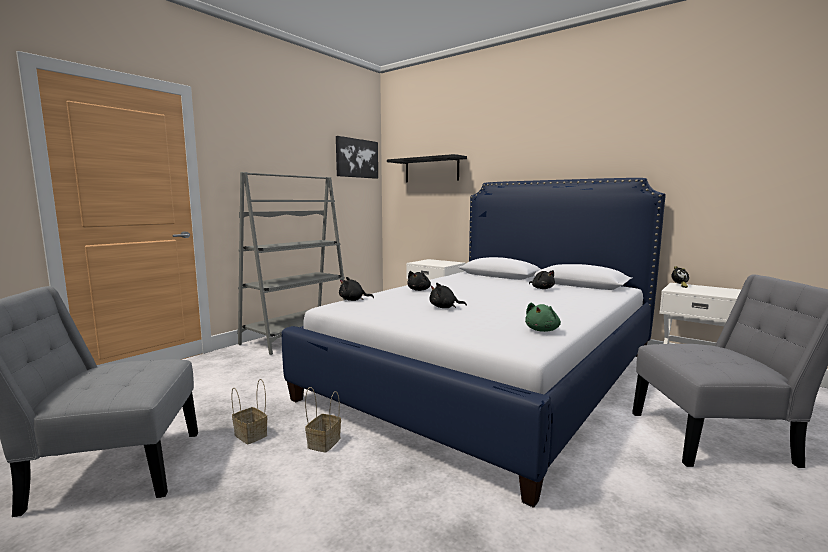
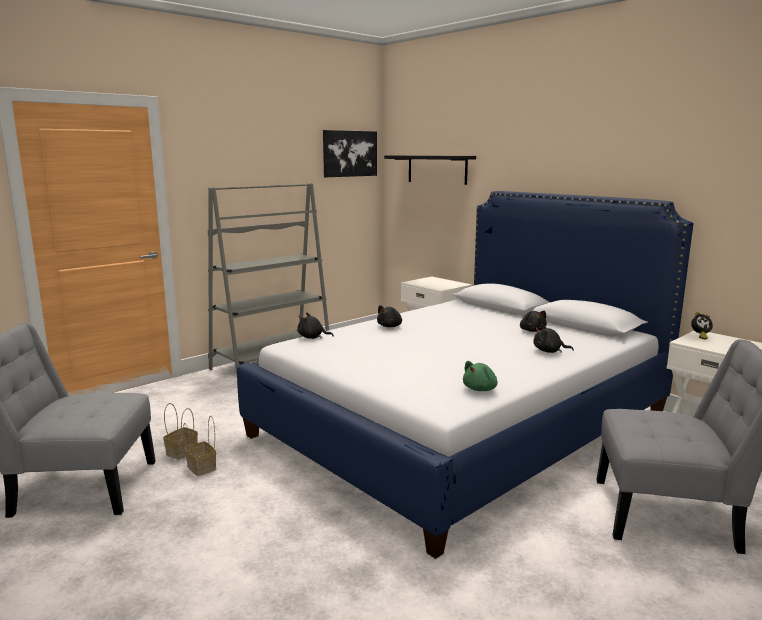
camera: 10 degrees right, 5 degrees up
basket [305,387,341,452] -> basket moved to [163,403,198,460]
black plush toy [429,283,467,308] -> black plush toy moved to [534,324,574,353]

